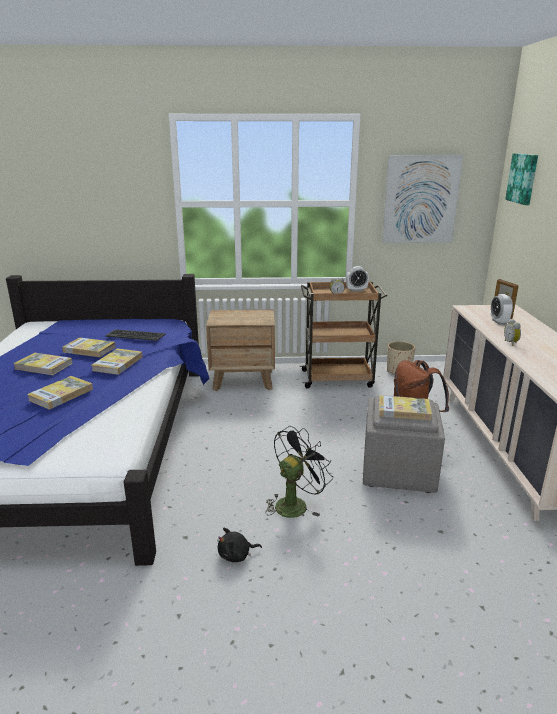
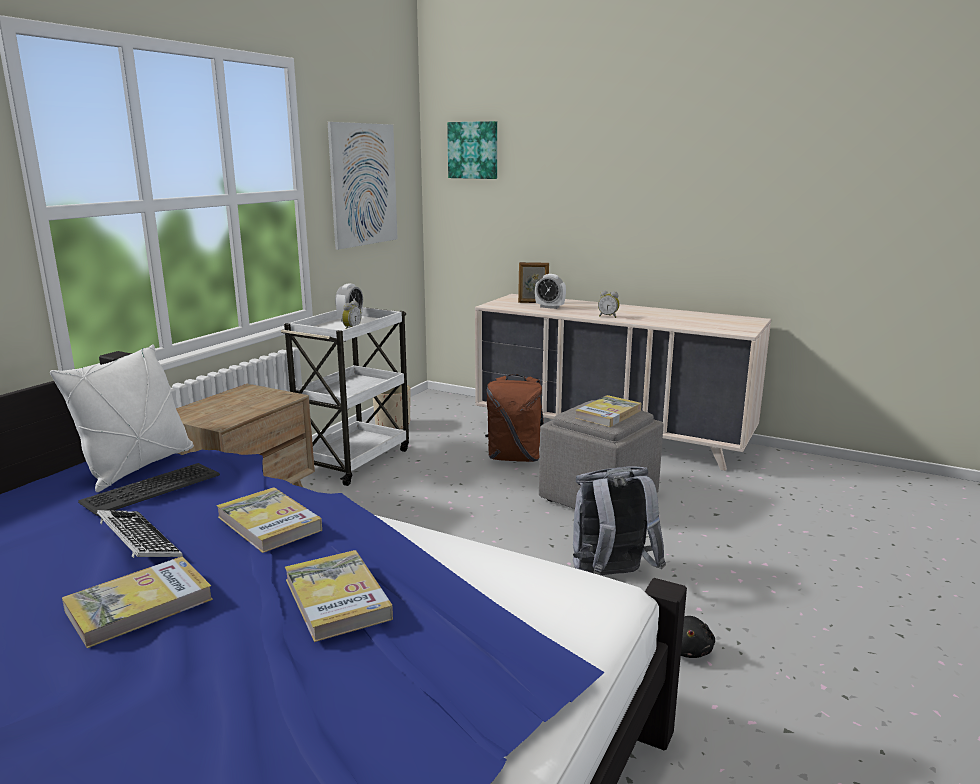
camera: 60 degrees left, 5 degrees down
book [62,337,116,357] -> keyboard [97,510,183,558]
black fan [265,426,333,518] -> grey backpack [573,466,666,575]
brown cart [300,281,387,389] -> white cart [281,307,409,486]
none -> white pillow [50,344,194,492]

